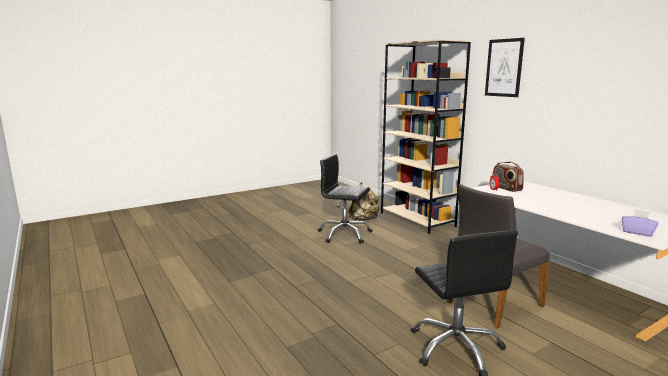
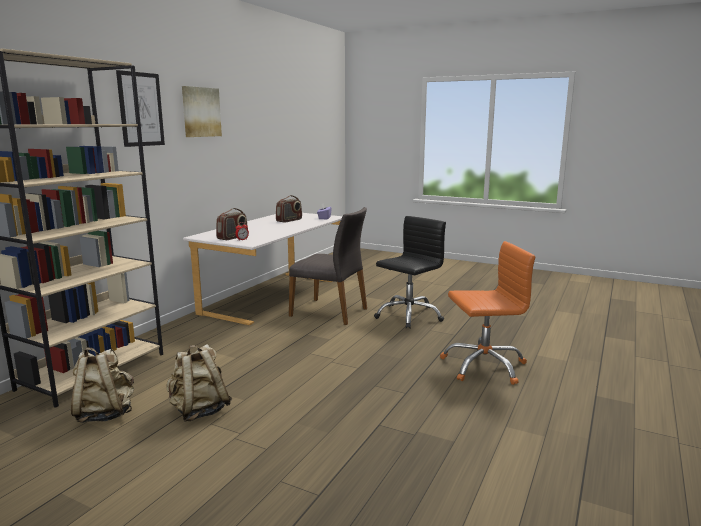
camera: 120 degrees left, 0 degrees up
black office chair [318,154,373,244] -> beige backpack [166,344,232,422]
none -> picture [182,86,222,137]
none -> radio [276,195,302,223]
none -> orange office chair [440,241,535,385]

